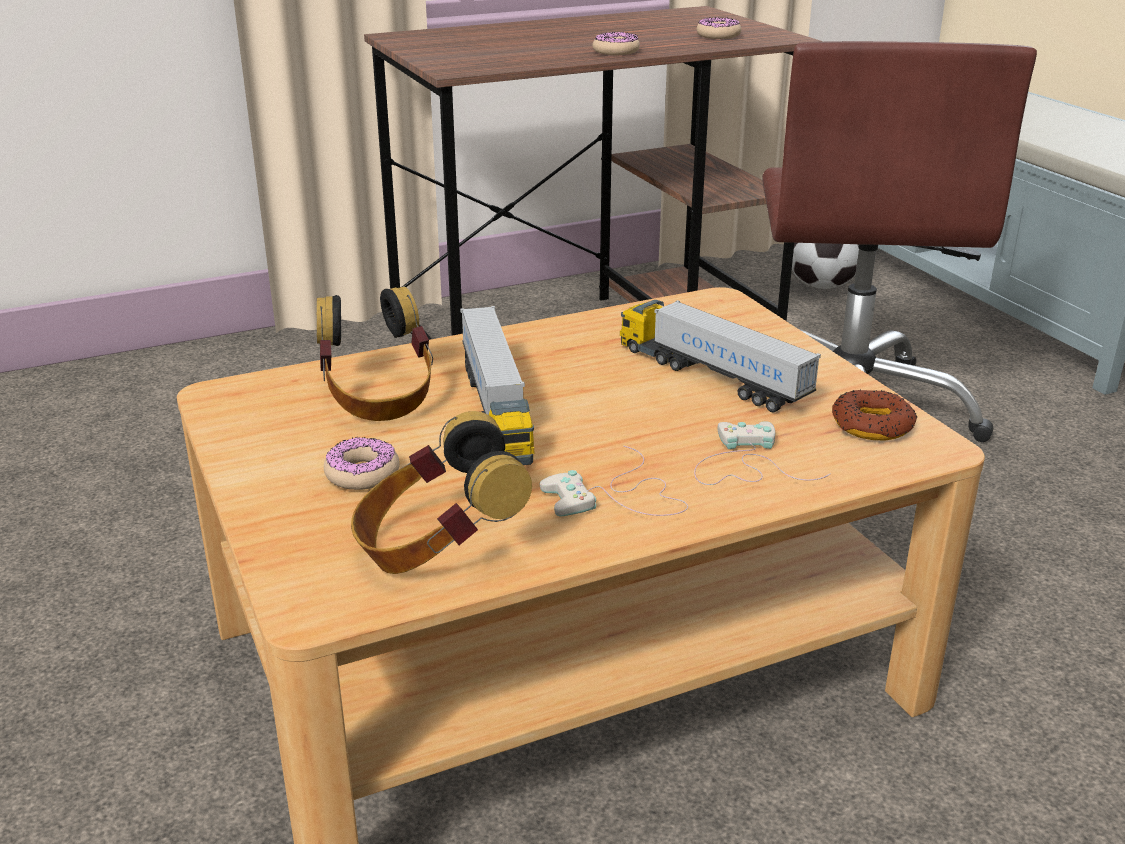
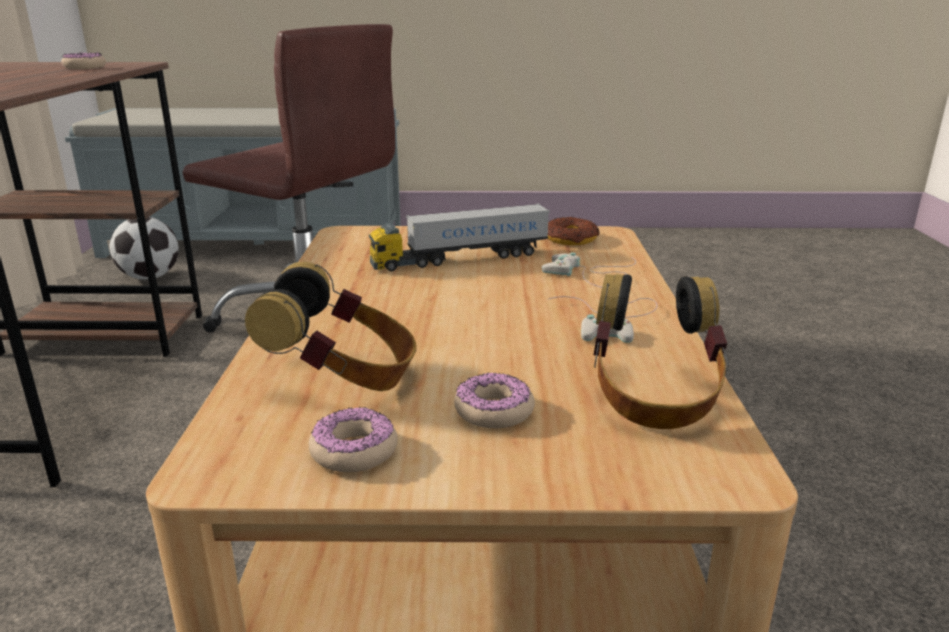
camera: 65 degrees left, 5 degrees down
toy truck [460,306,534,465] -> none
donut [592,32,640,55] -> donut moved to [309,407,398,472]

